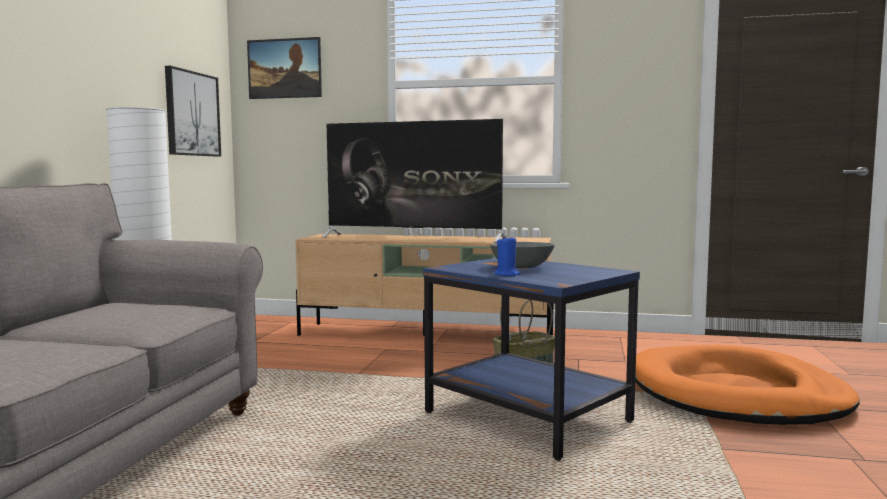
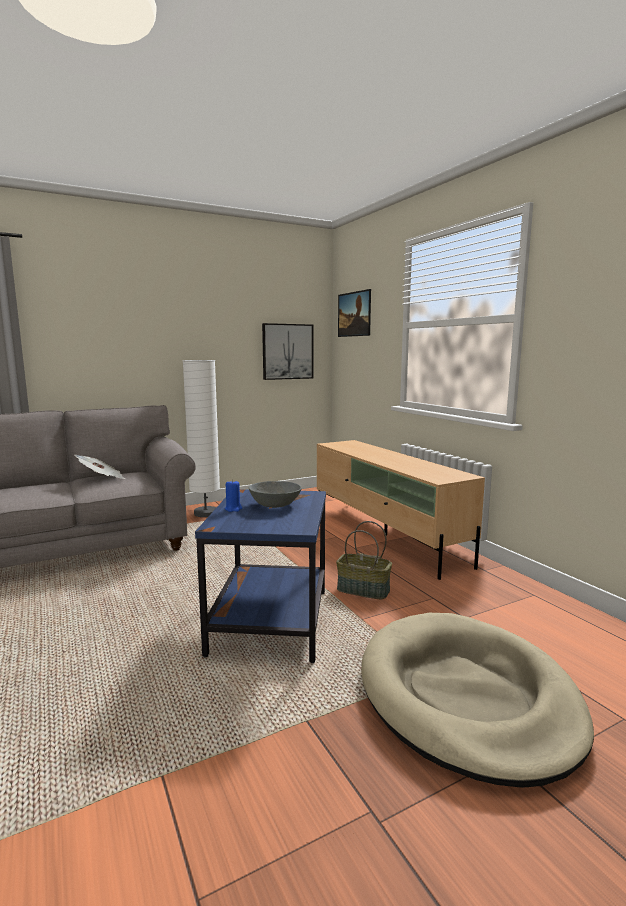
camera: 50 degrees right, 5 degrees up
television [322,119,506,242] -> none
orange dog bed [635,345,859,425] -> beige dog bed [361,613,594,788]
none -> newspaper [74,455,125,479]

